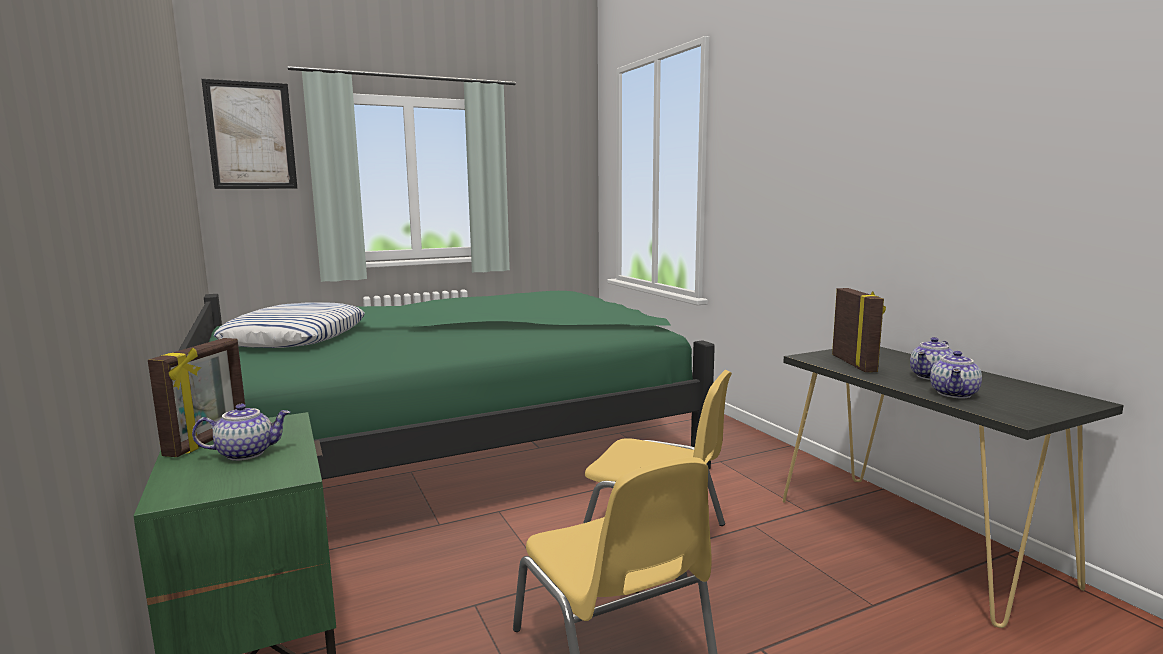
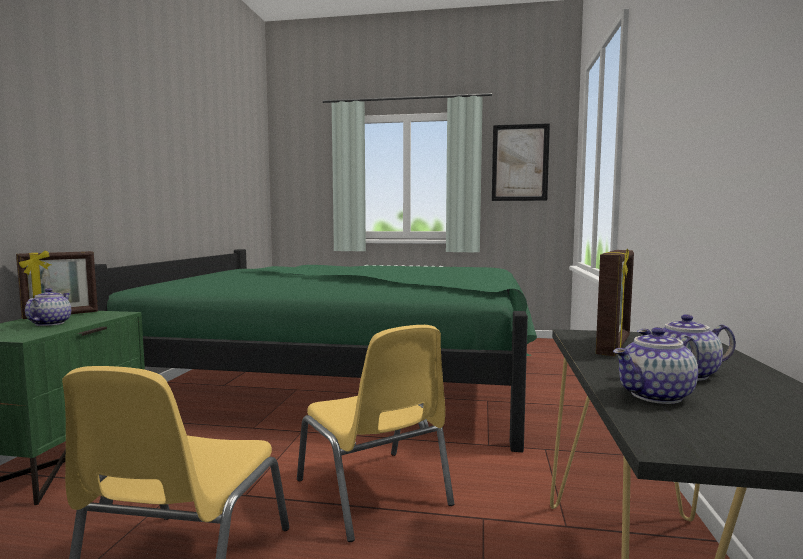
camera: 35 degrees right, 5 degrees down
teapot [192,404,290,461] -> teapot turned 105 degrees counterclockwise [25,288,71,326]
picture [201,79,298,189] -> picture moved to [492,123,550,201]
pillow [214,302,365,348] -> none

